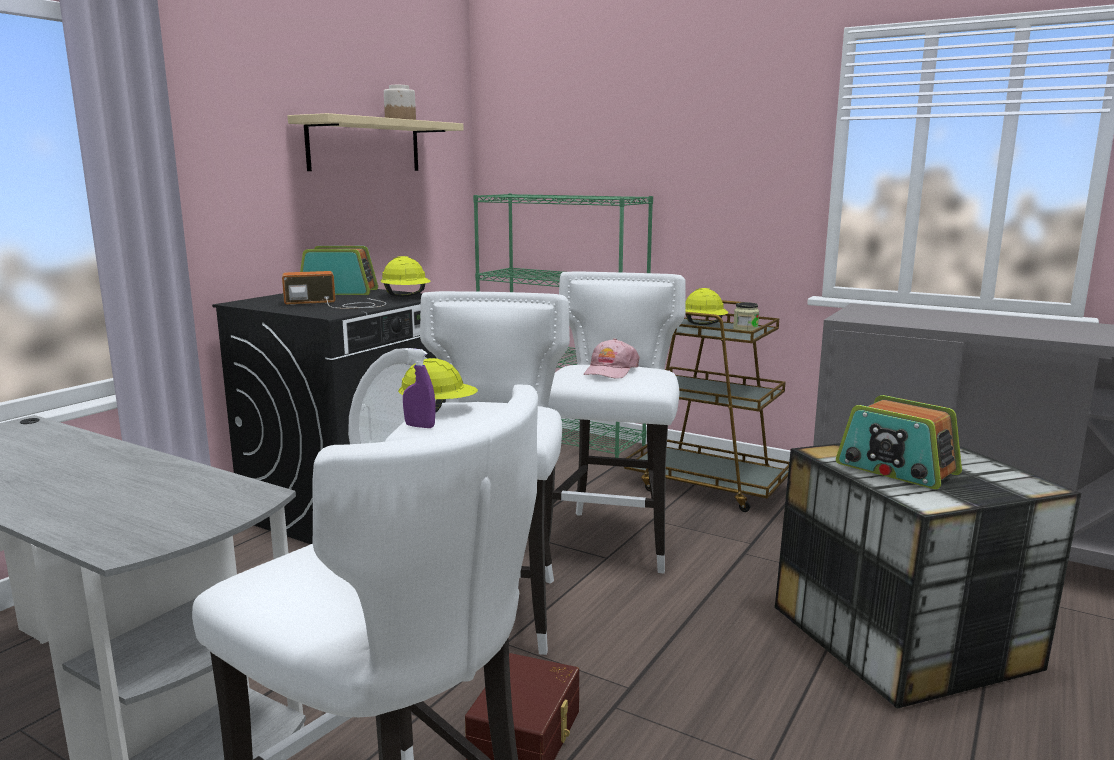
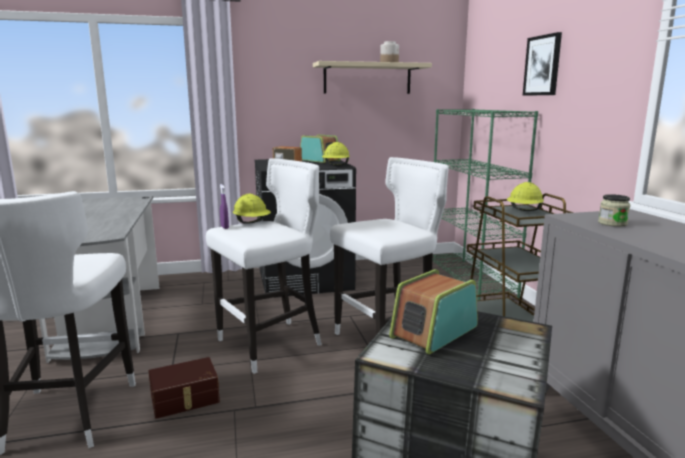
camera: 45 degrees right, 0 degrees up
pink cap [584,338,639,379] -> none
jar [733,302,759,331] -> jar moved to [598,194,630,227]
radio [836,395,962,489] -> radio turned 45 degrees clockwise [389,269,478,354]
none -> picture [523,32,562,96]

